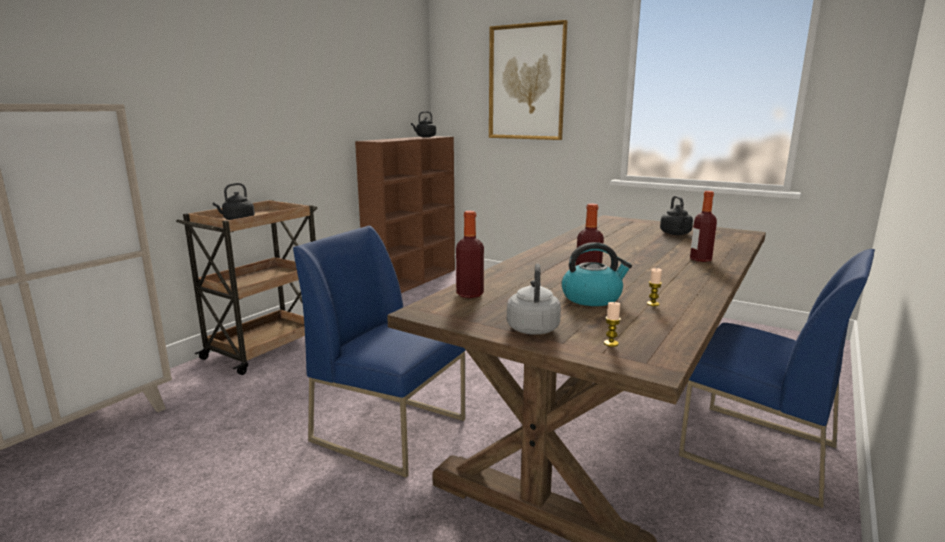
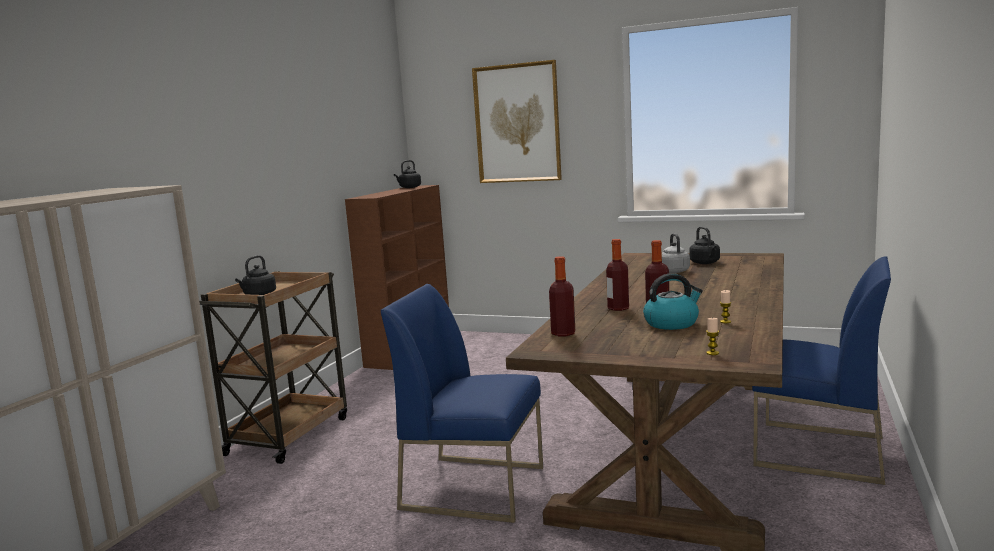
camera: 10 degrees left, 5 degrees down
grey kettle [507,264,561,335] -> grey kettle moved to [662,233,690,273]
bottle [690,191,717,262] -> bottle moved to [606,239,629,311]

